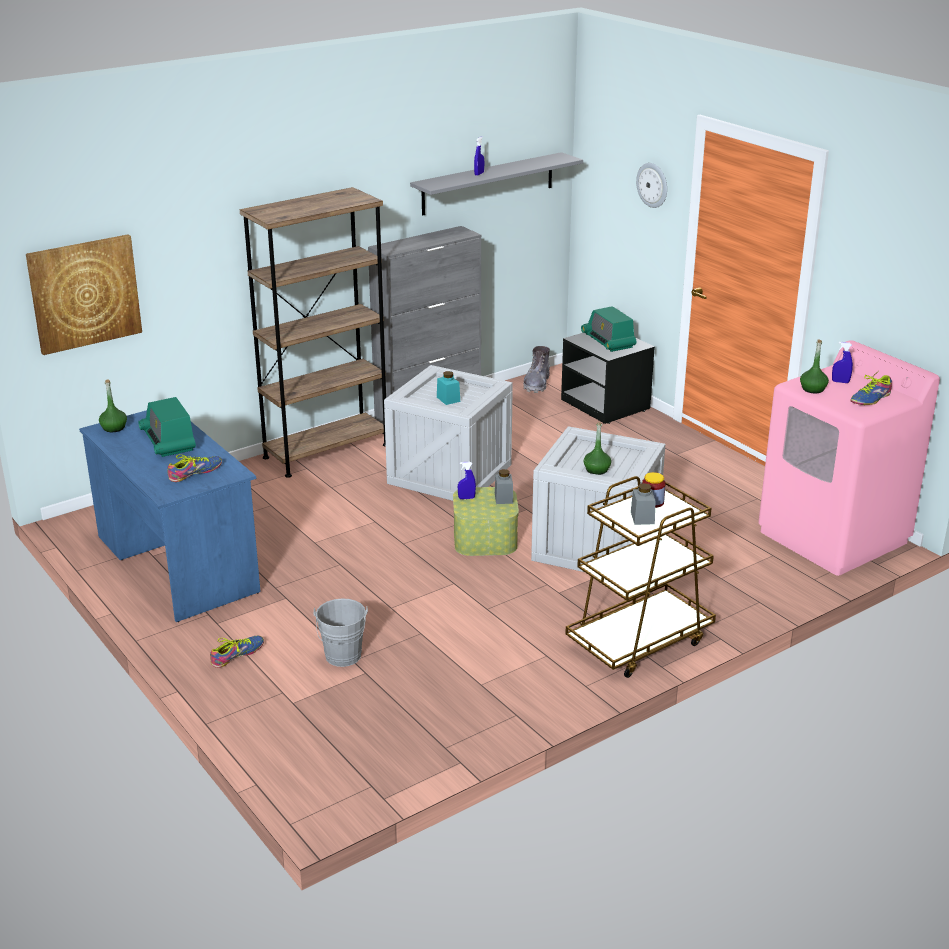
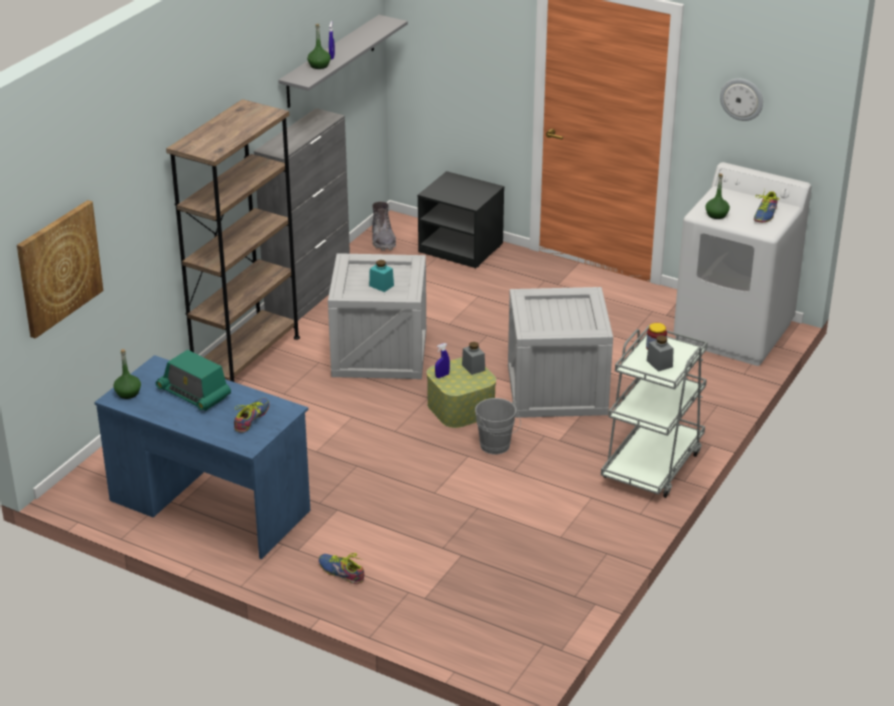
camera: 25 degrees left, 5 degrees up
shoe [210,636,264,668] -> shoe turned 75 degrees counterclockwise [318,553,364,584]
grey bucket [314,598,368,667] -> grey bucket moved to [475,398,521,454]
brown cart [565,476,716,678] -> grey cart [601,325,708,498]
radio [581,306,636,352] -> none
green bottle [583,422,611,475] -> green bottle moved to [307,24,331,69]
wall clock [636,163,667,208] -> wall clock moved to [720,79,763,121]
pink washing machine [758,340,940,576] -> white washing machine [674,162,812,366]
blue spray bottle [832,342,853,383] -> none

